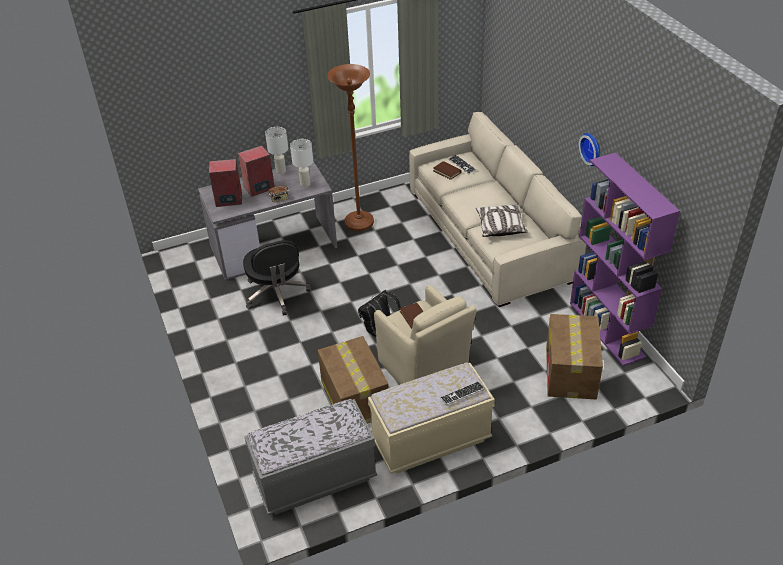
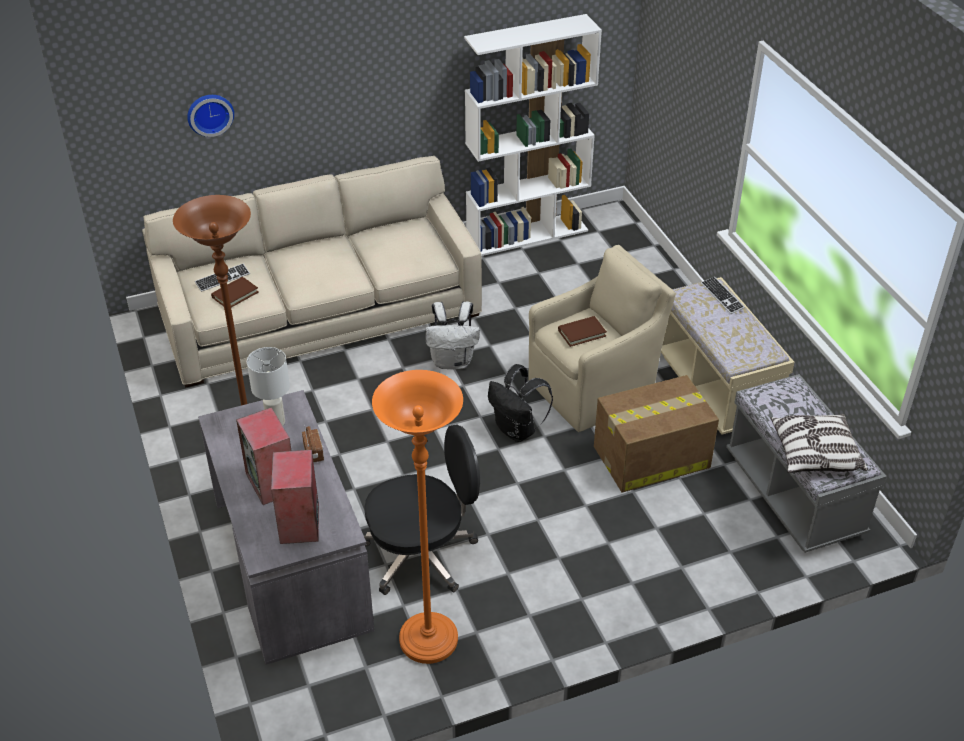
camera: 90 degrees left, 0 degrees up
white table lamp [265,127,288,174] -> none
pillow [476,204,528,237] -> pillow moved to [770,414,868,473]
cardboard box [546,314,603,399] -> none
purple bookcase [570,153,680,366] -> white bookcase [464,14,602,256]
wall clock [579,133,600,166] -> wall clock moved to [187,95,234,137]
none -> orange floor lamp [372,370,463,664]
none -> white backpack [426,302,480,369]

